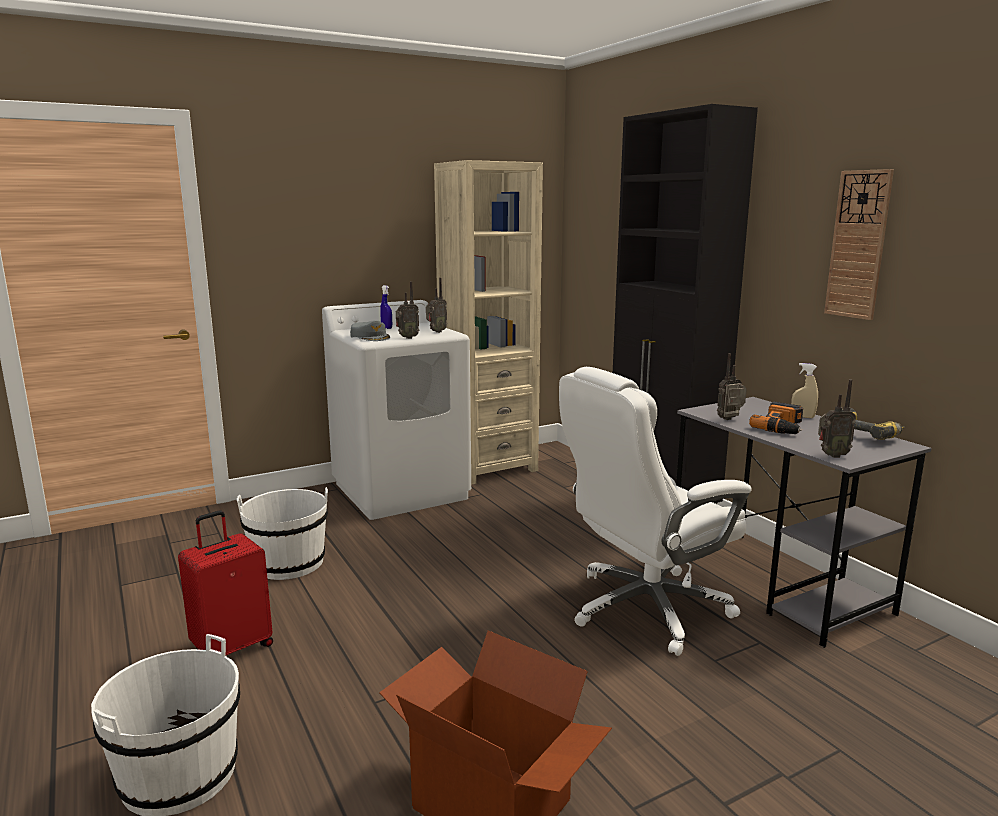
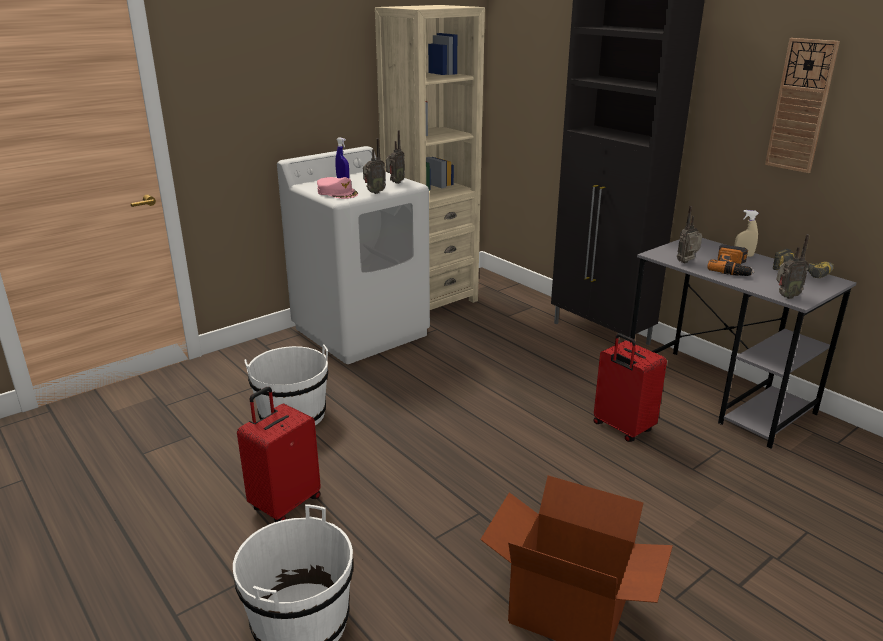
camera: 10 degrees left, 10 degrees up
grey cap [350,320,390,341] -> pink cap [317,177,358,199]
white office chair [559,367,752,656] -> red suitcase [593,333,667,442]

